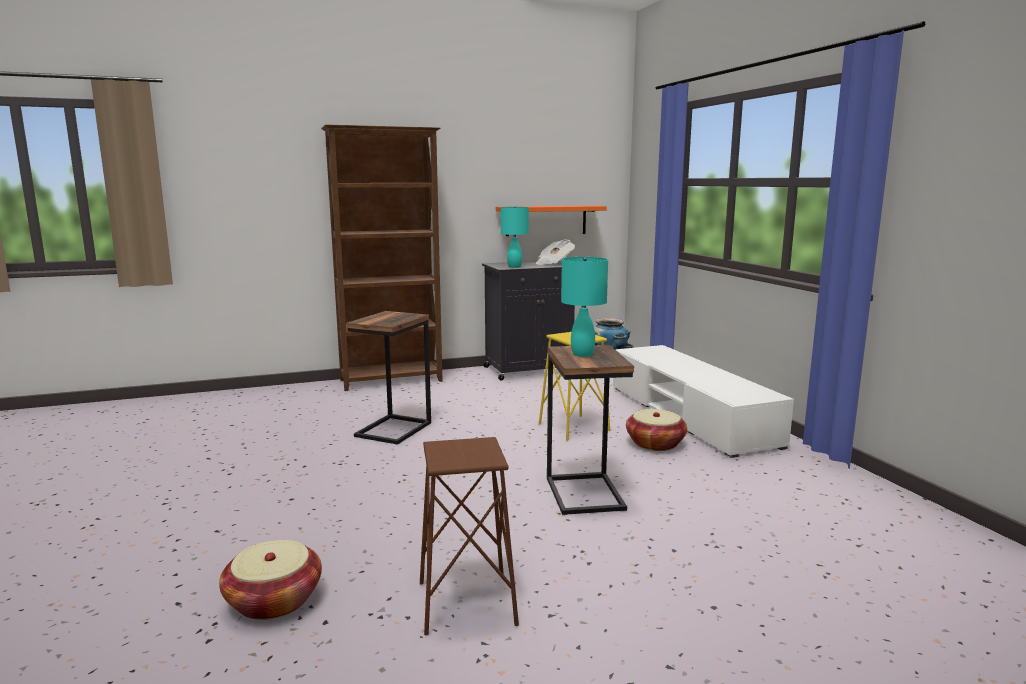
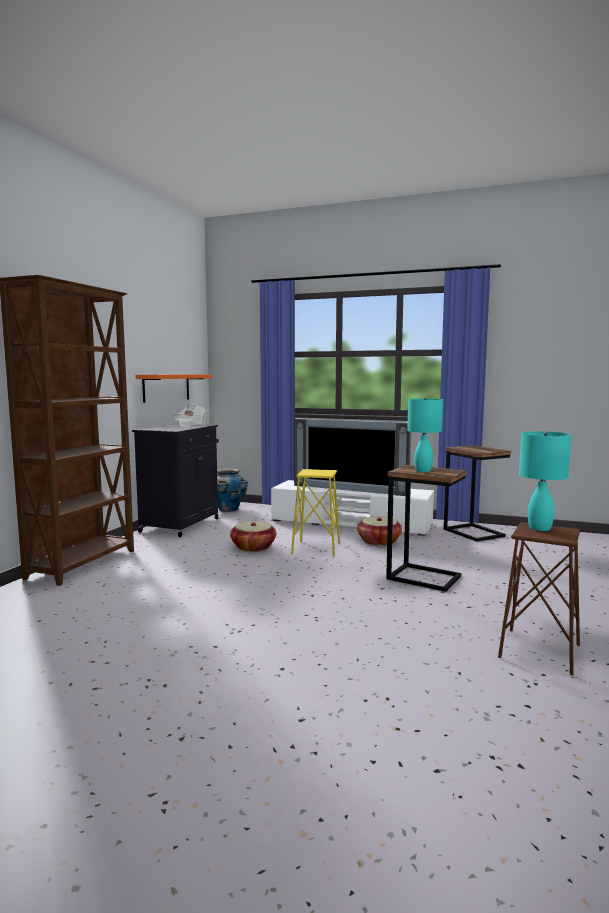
camera: 50 degrees left, 5 degrees down
basket [219,540,322,620] -> basket moved to [230,521,277,552]
side table [346,311,431,445] -> side table moved to [444,445,511,542]
turquoise table lamp [501,206,529,268] -> turquoise table lamp moved to [519,431,571,531]
none -> television [294,418,412,496]

